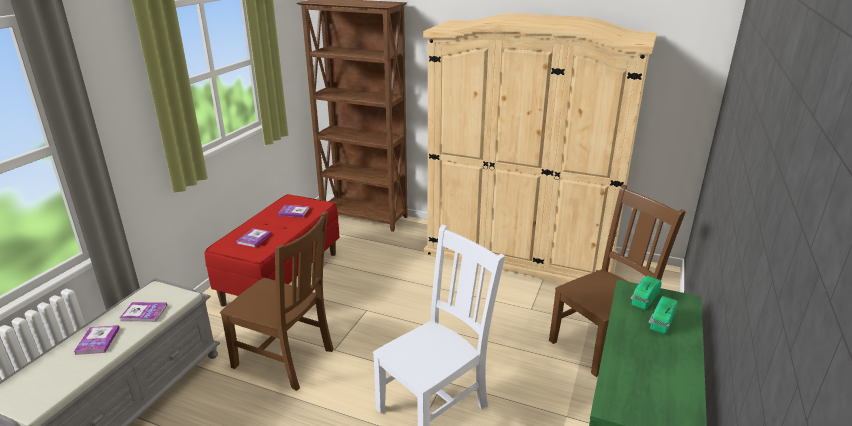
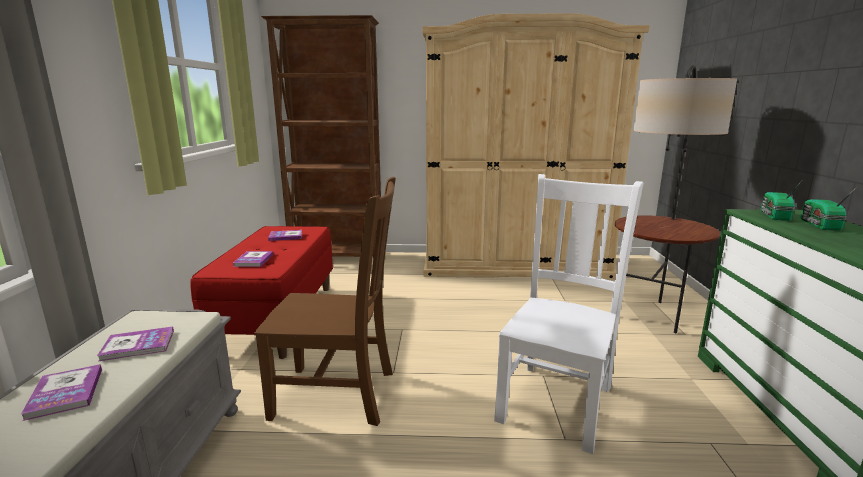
camera: 20 degrees left, 10 degrees down
brown chair [549,184,686,377] -> floor lamp [615,65,737,333]

